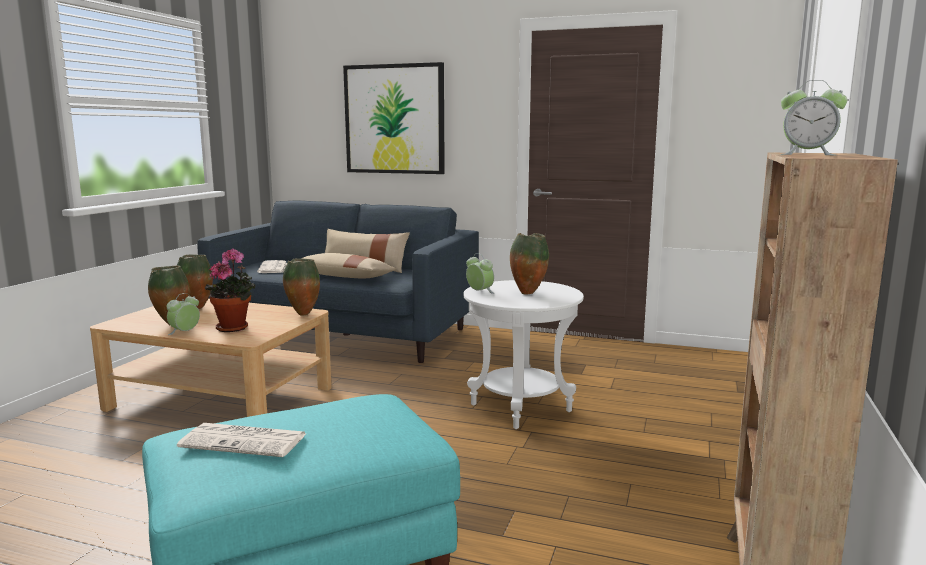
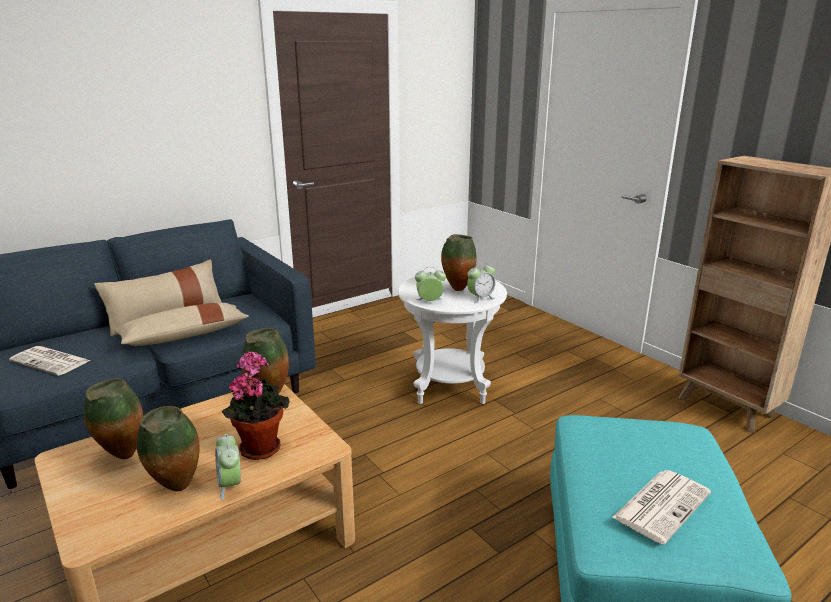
camera: 55 degrees left, 10 degrees up
picture [343,62,445,174] -> none
alarm clock [780,80,847,155] -> alarm clock moved to [467,262,495,303]

